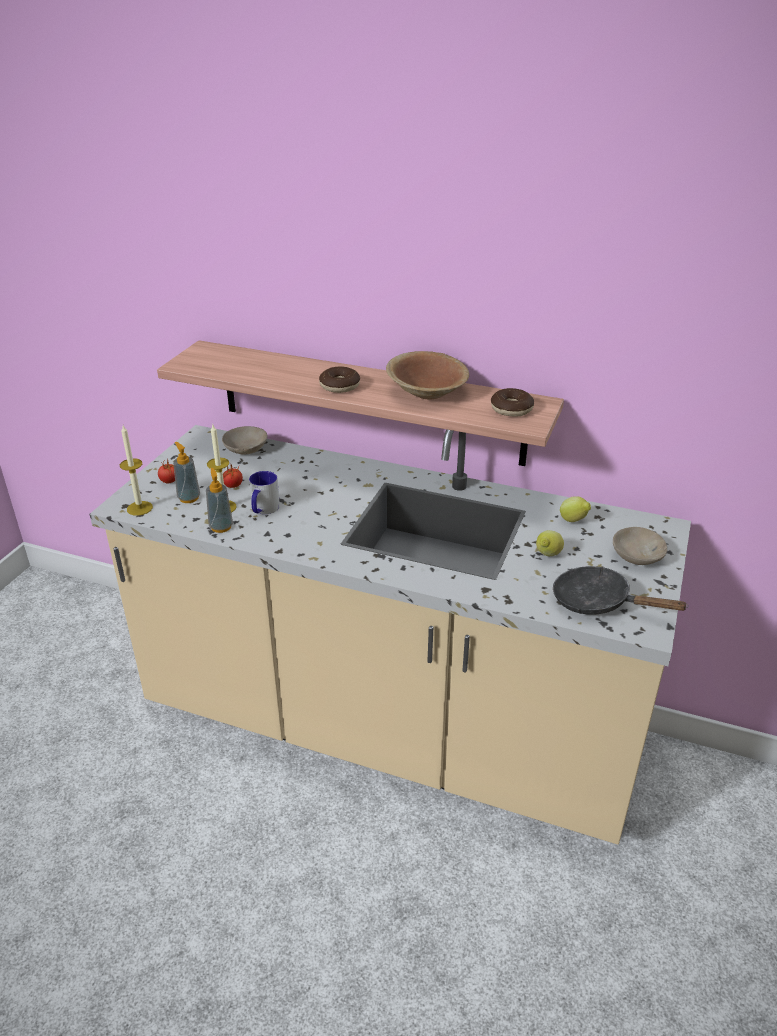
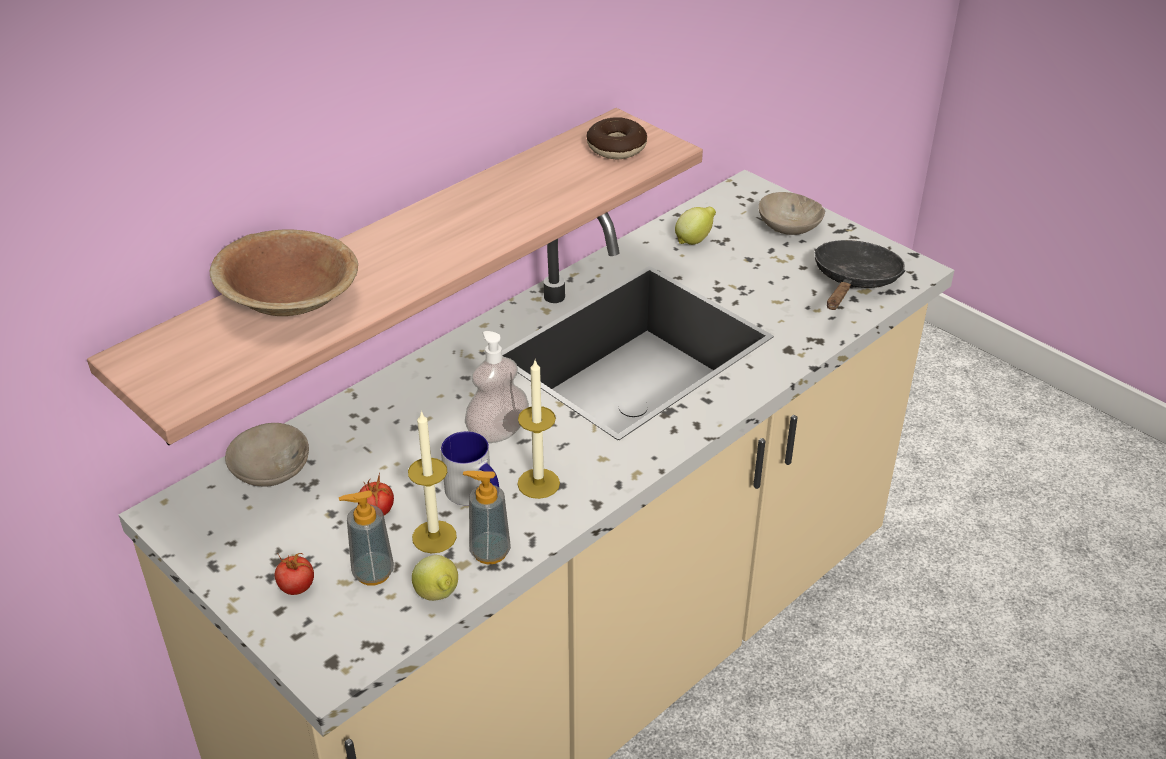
camera: 65 degrees left, 5 degrees up
candle [120,425,153,516] -> candle moved to [517,360,560,499]
donut [319,366,360,393] -> none
brown bowl [386,351,469,399] -> brown bowl moved to [210,229,358,316]
lemon [536,530,564,556] -> lemon moved to [412,555,458,601]
black frying pan [553,566,689,615] -> black frying pan turned 150 degrees clockwise [814,240,906,310]
none -> soap dispenser [465,331,529,443]

